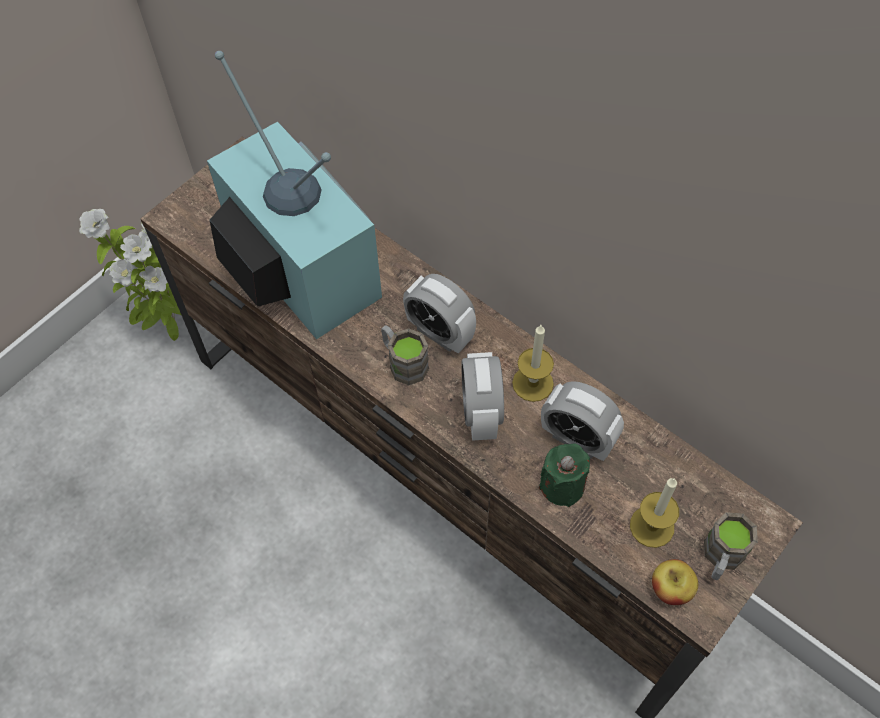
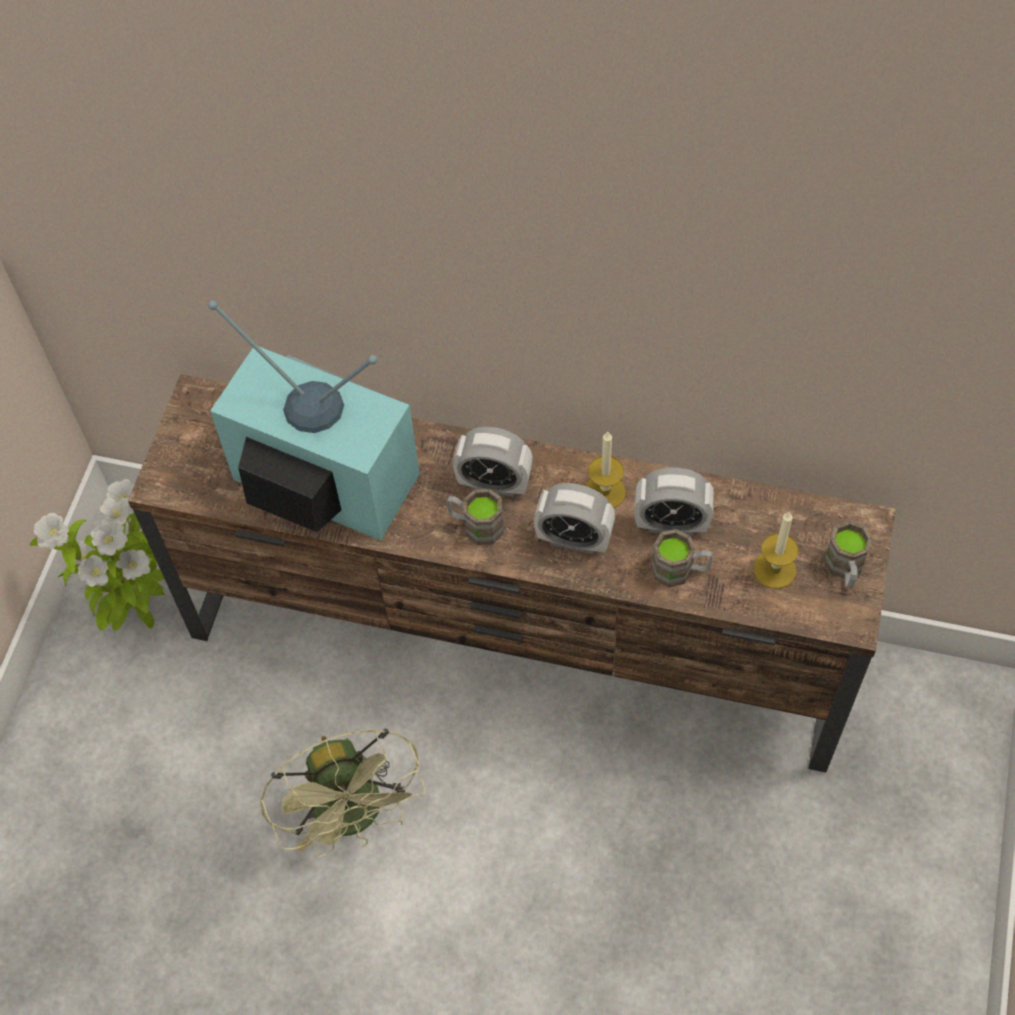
camera: 25 degrees left, 0 degrees up
alarm clock [462,352,504,441] -> alarm clock turned 45 degrees counterclockwise [534,483,615,554]
green candle [539,444,590,507] -> brown mug [651,529,714,587]
apple [652,559,698,605] -> none
none -> green fan [260,728,426,857]

